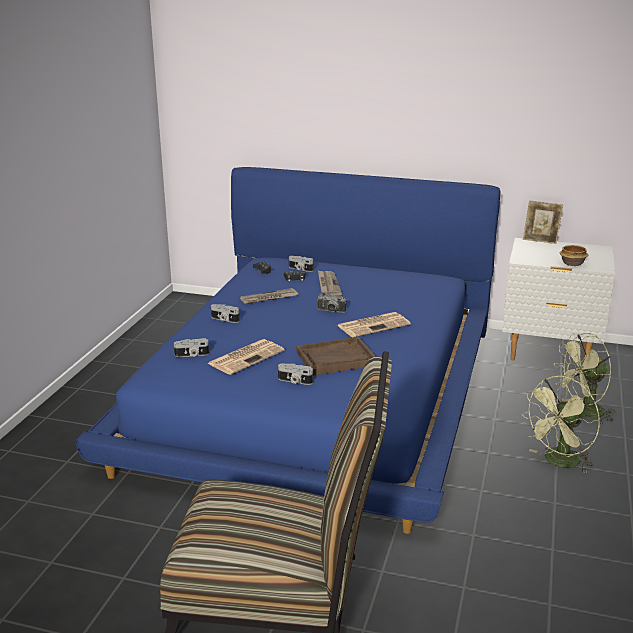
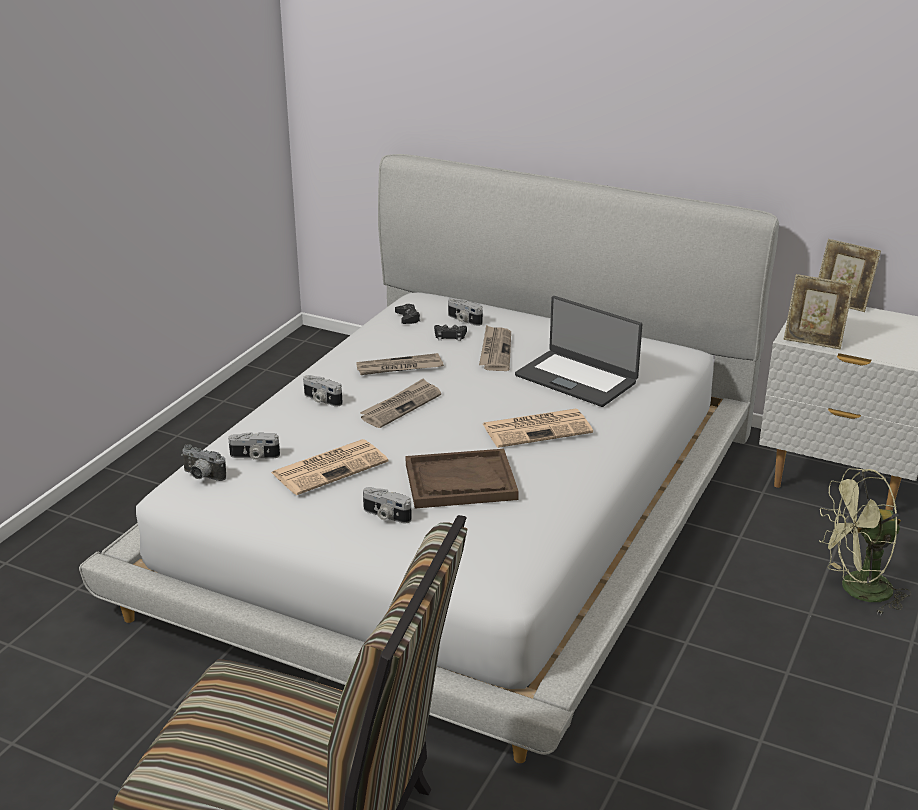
camera: 10 degrees right, 5 degrees up
blue bed [75,167,500,534] -> white bed [79,154,779,763]
camera [317,293,346,313] -> camera moved to [181,444,226,481]
green fan [521,376,600,473] -> none
bowl [560,245,588,266] -> none
none -> newspaper [360,378,441,428]
none -> laptop [515,296,643,407]
none -> picture frame [784,274,854,350]

